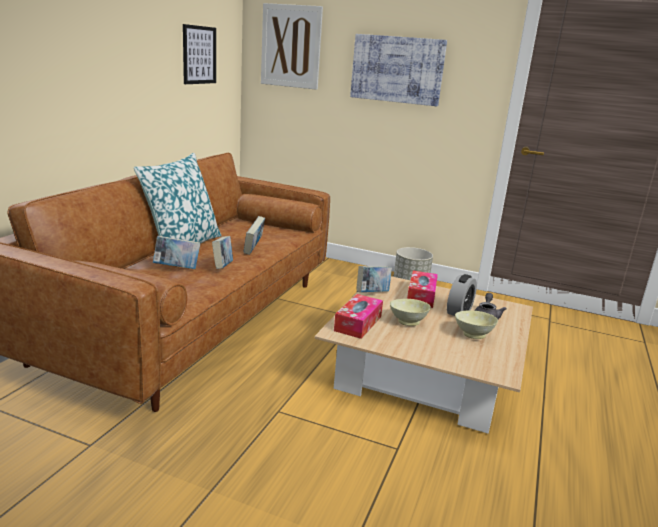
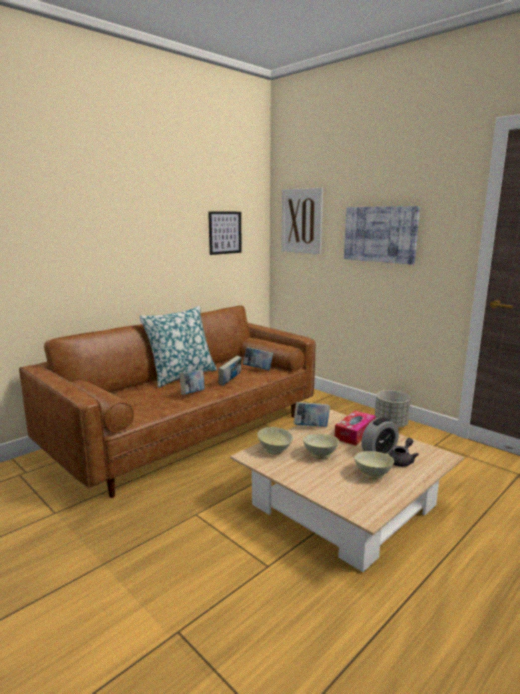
camera: 25 degrees right, 5 degrees down
book [153,235,200,269] -> book moved to [243,347,273,370]
tissue box [334,294,383,339] -> beige bowl [257,427,293,454]

